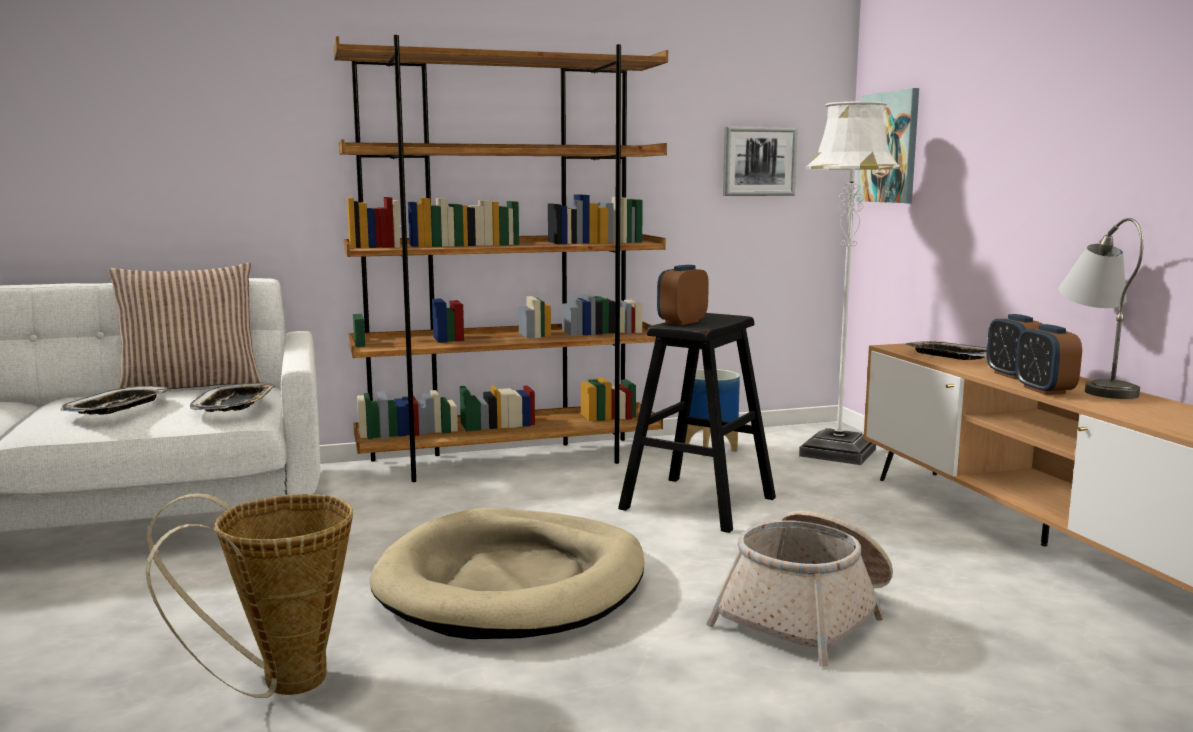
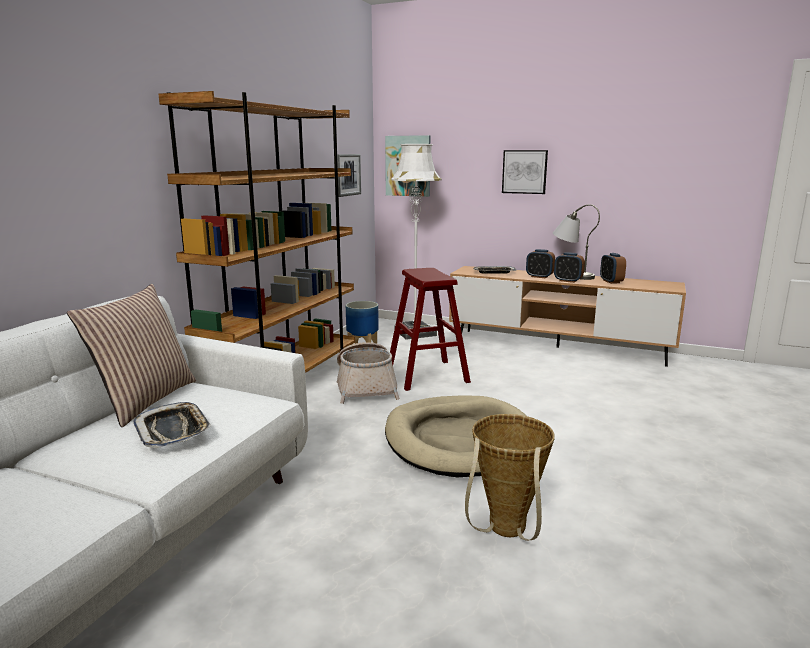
camera: 50 degrees left, 5 degrees up
tray [190,383,275,412] -> none
black stool [618,313,776,533] -> red stool [390,268,471,391]
alarm clock [657,265,709,325] -> alarm clock moved to [600,253,626,284]
basket [706,511,893,666] -> basket moved to [337,342,400,404]
none -> picture [502,150,548,194]

